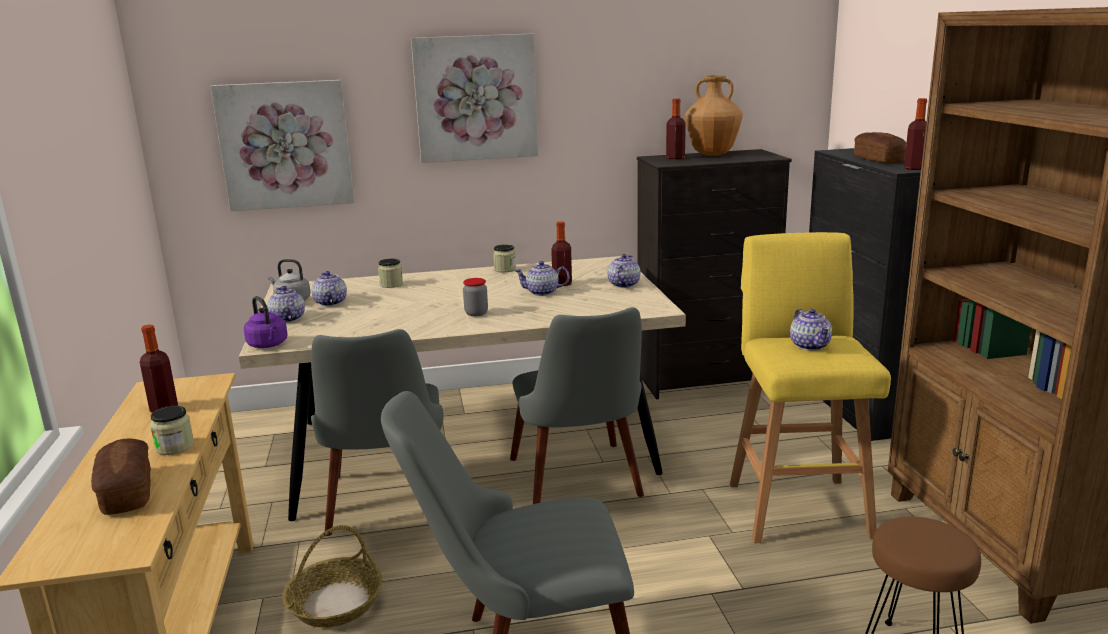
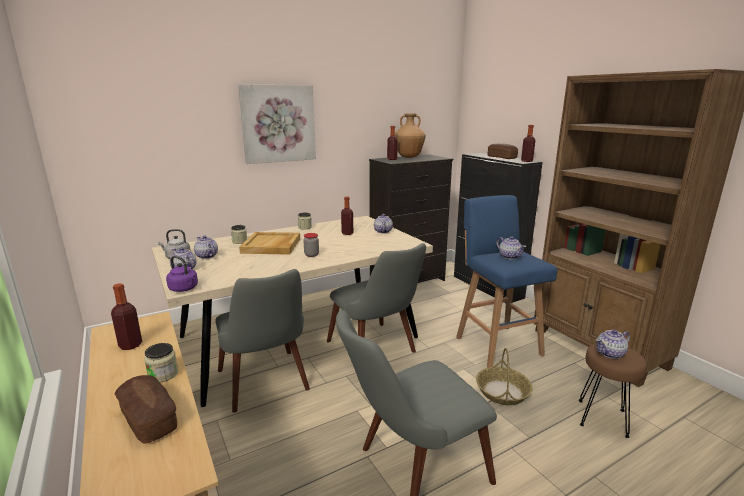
camera: 20 degrees left, 0 degrees up
picture [210,80,355,211] -> none
basket [282,525,383,627] -> basket moved to [476,348,533,405]
teapot [514,261,569,296] -> teapot moved to [596,329,630,359]
yellow stool [730,232,891,543] -> blue stool [456,195,558,368]
none -> beige tray [239,232,300,255]

